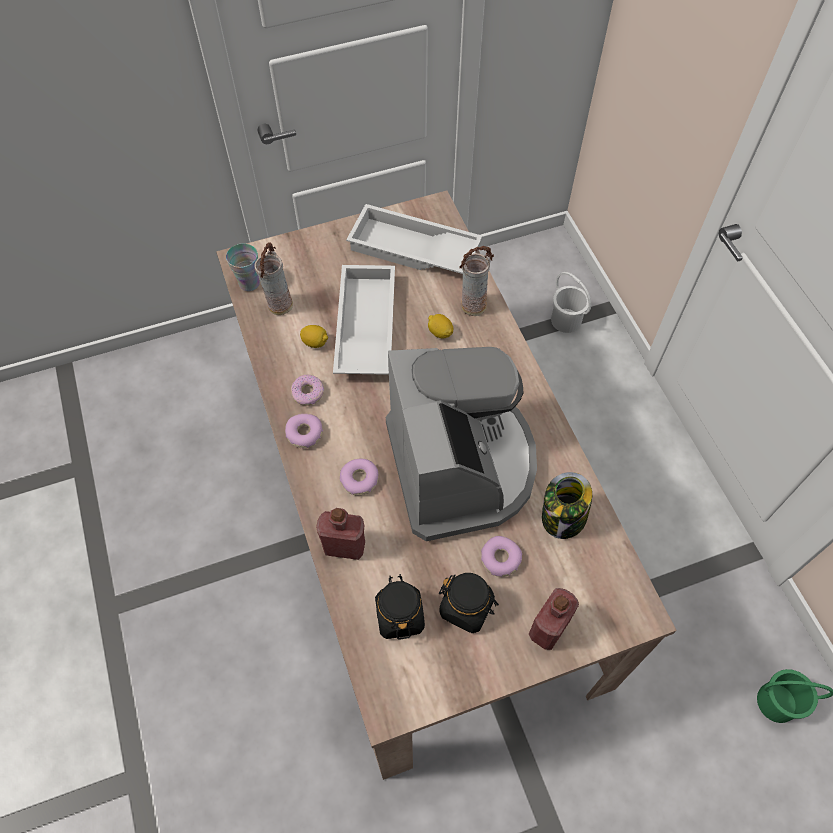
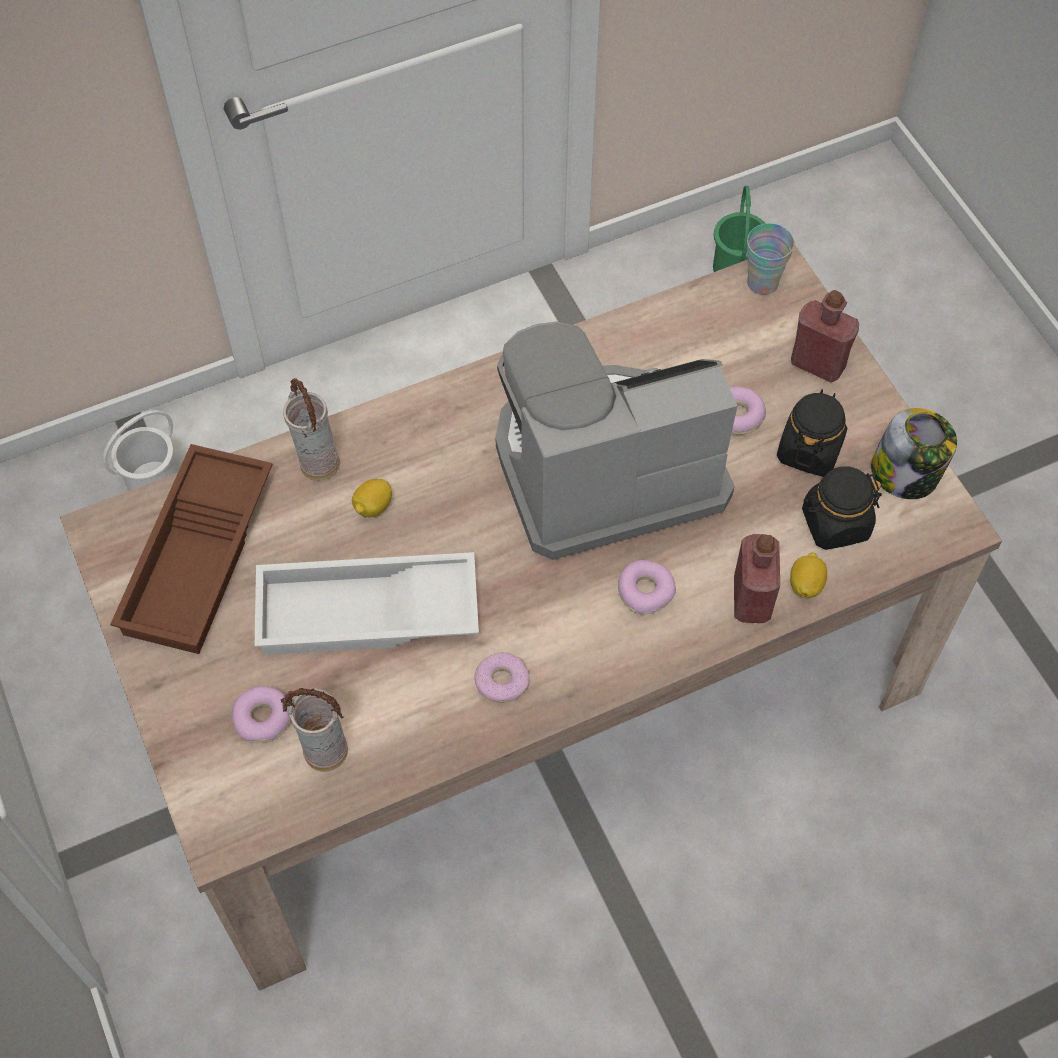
camera: 95 degrees left, 0 degrees up
cup [226,243,260,291] -> cup moved to [747,223,795,295]
donut [285,414,323,448] -> donut moved to [231,686,291,743]
lemon [300,325,328,348] -> lemon moved to [790,552,827,598]
white tray [346,204,482,274] -> brown tray [110,444,273,654]
jar [542,472,592,539] -> jar moved to [871,408,957,499]

